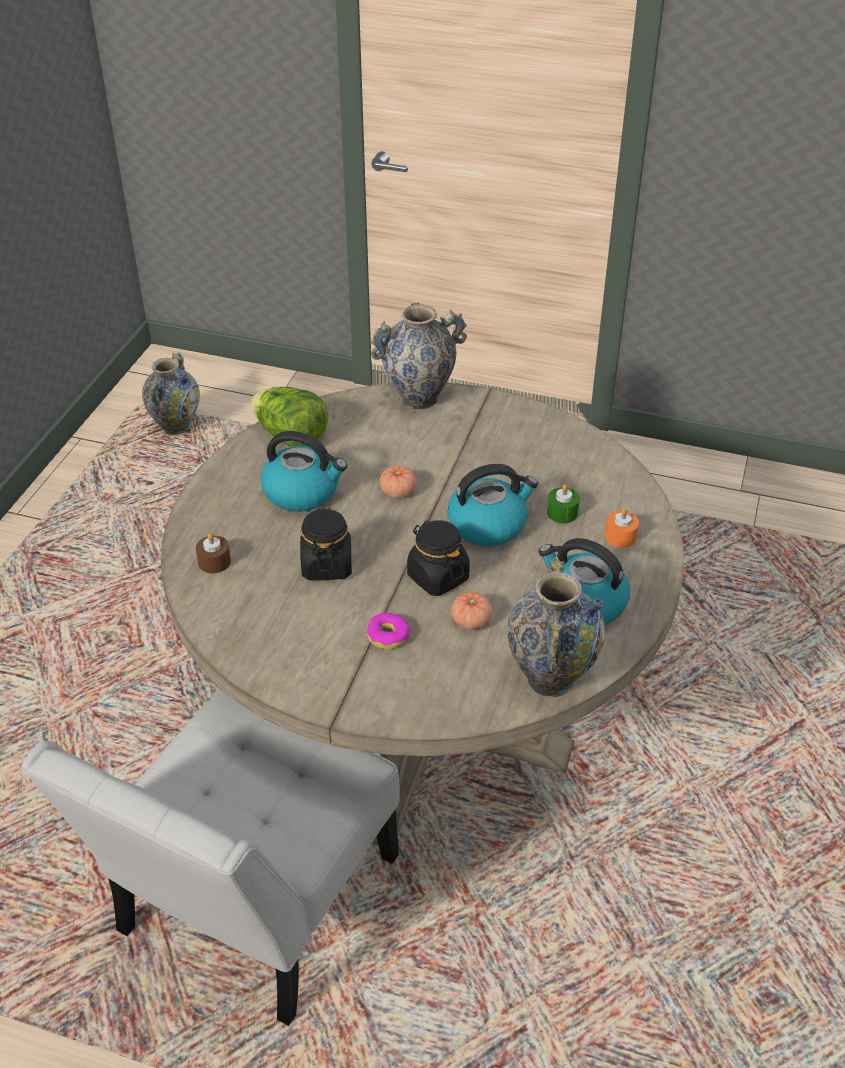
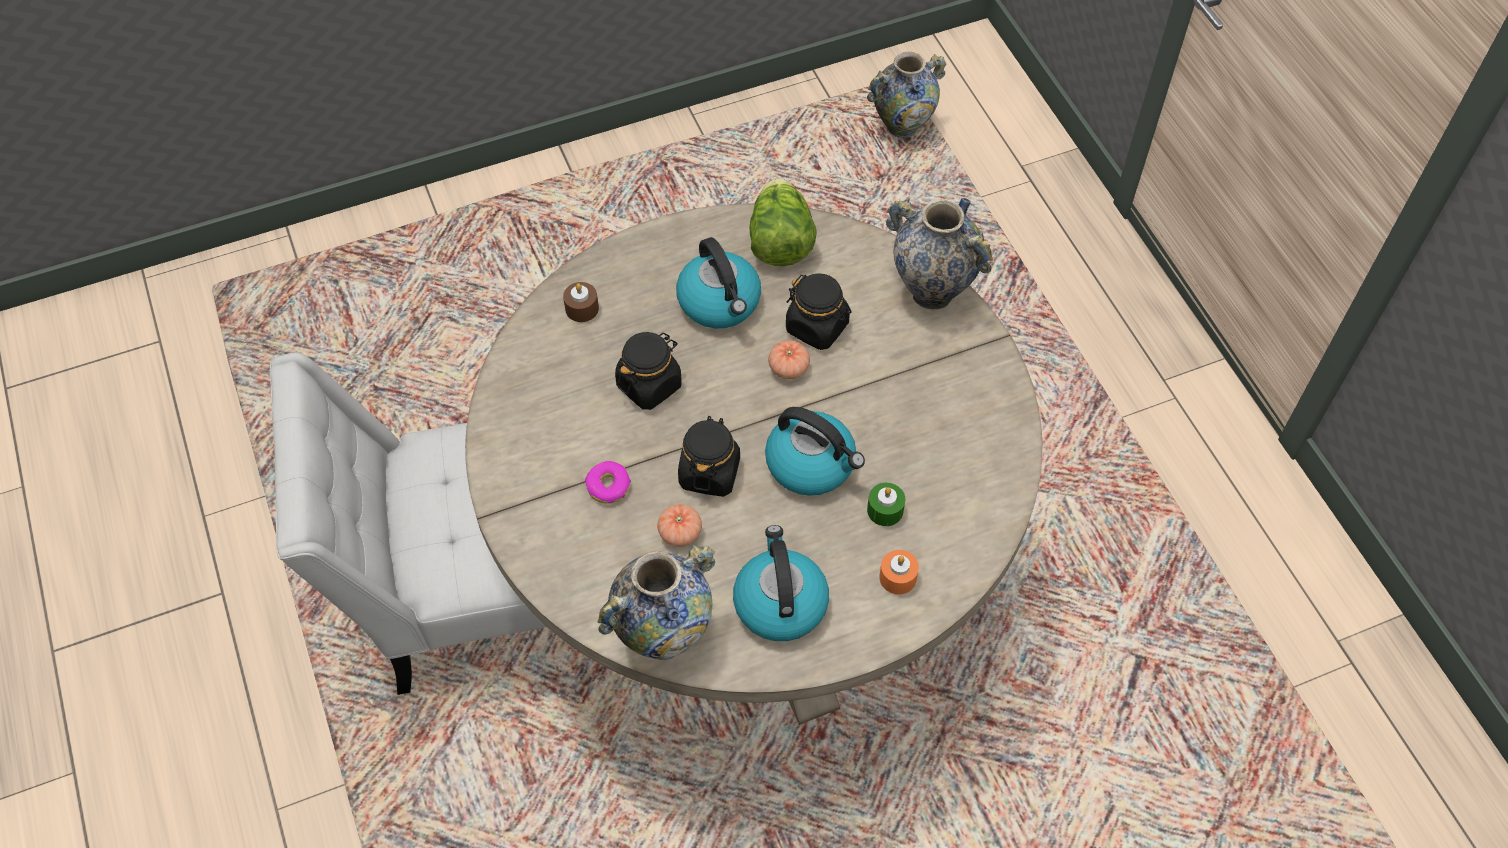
camera: 50 degrees right, 15 degrees up
none -> black jar [786,274,852,350]

